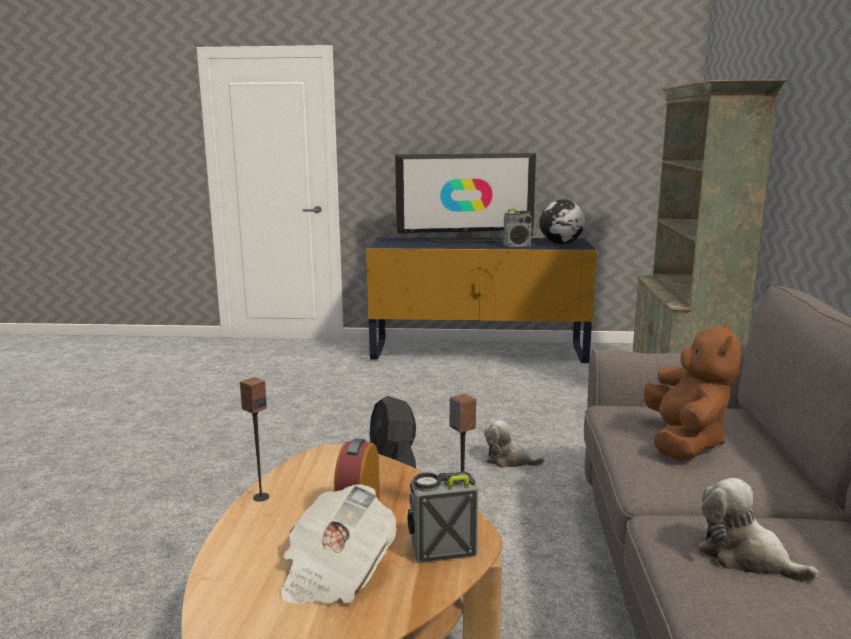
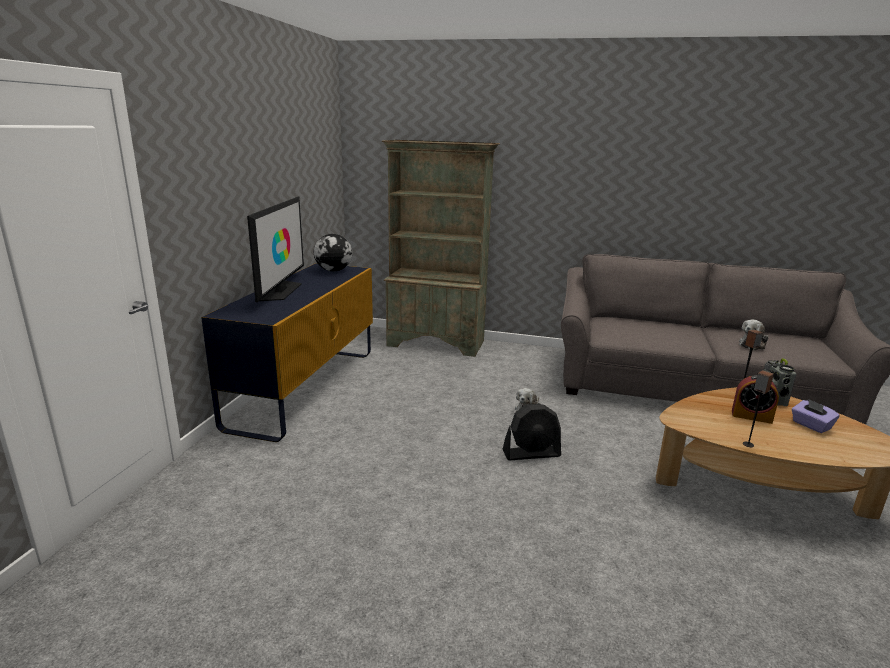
camera: 80 degrees left, 5 degrees up
newspaper [280,484,397,604] -> purple tissue box [792,399,840,433]
radio [503,208,533,247] -> none
brown plush toy [644,322,741,461] -> none

